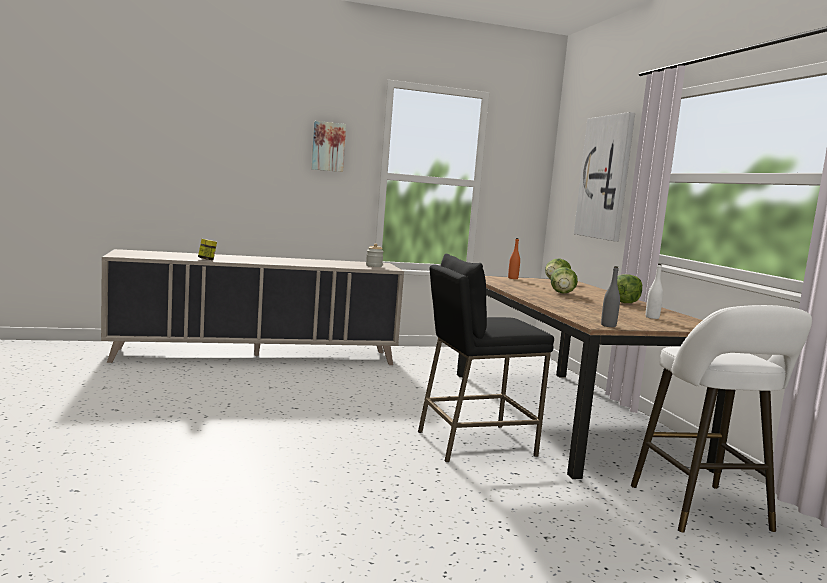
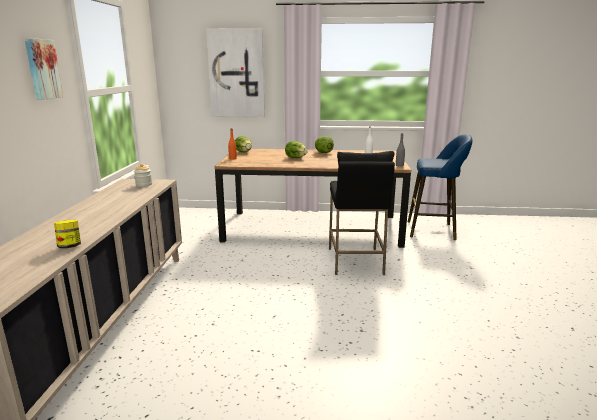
camera: 70 degrees left, 10 degrees up
white stool [631,305,812,533] -> blue stool [408,134,472,240]

